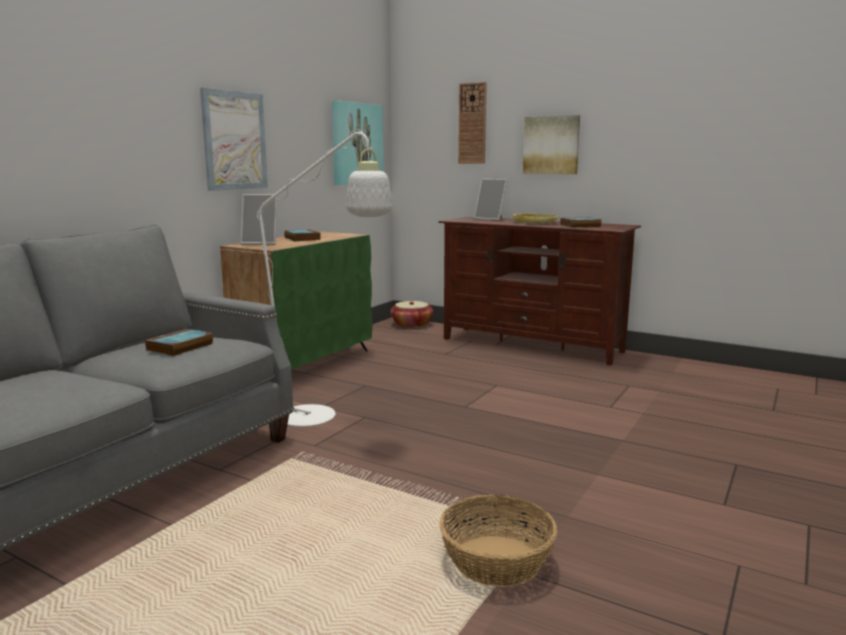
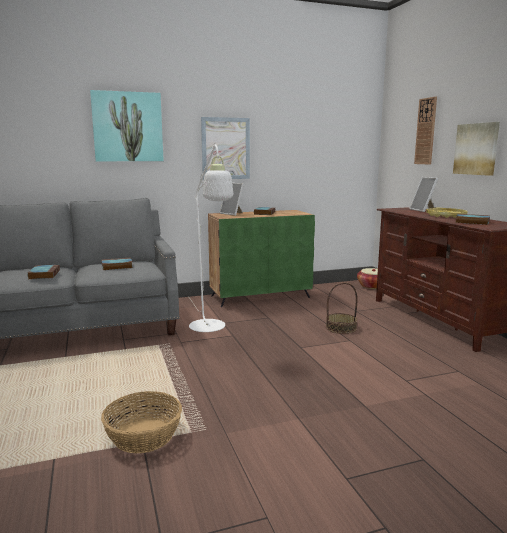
camera: 40 degrees right, 0 degrees up
picture [332,100,384,185] -> picture moved to [90,90,164,161]
none -> book [28,265,60,279]
none -> basket [326,282,358,334]

